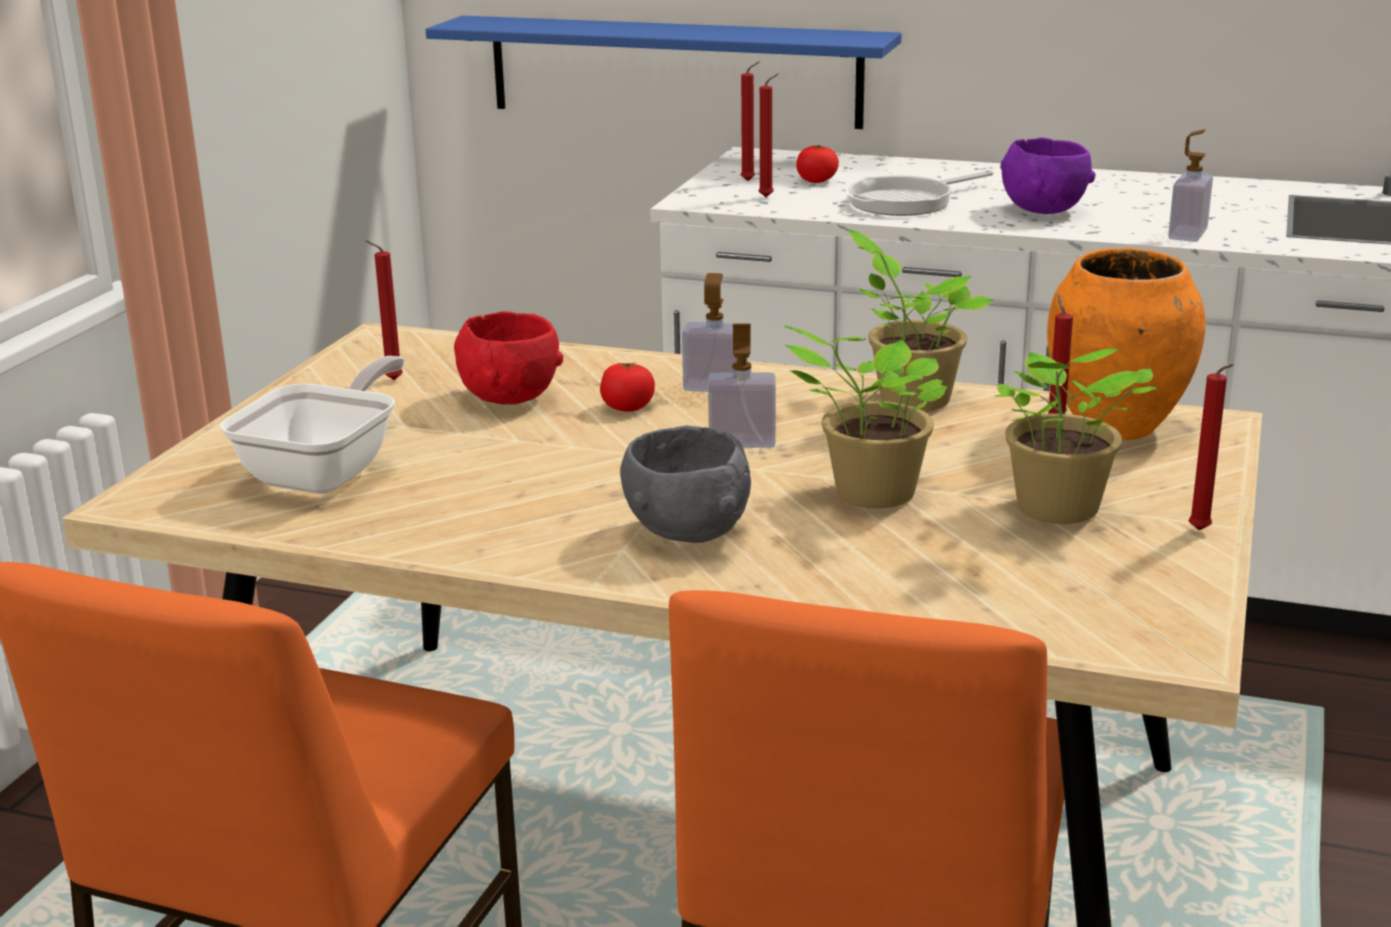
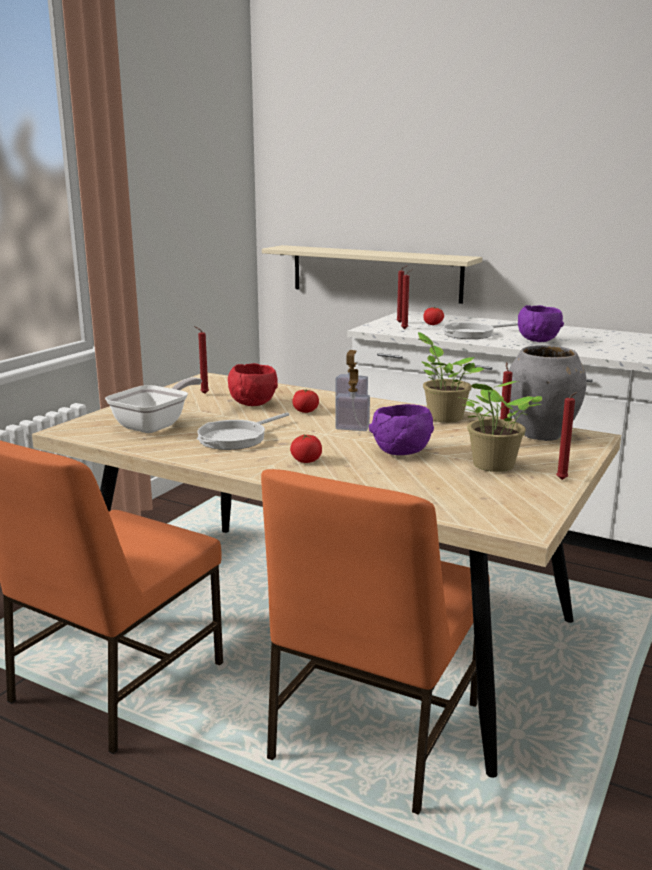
camera: 10 degrees right, 5 degrees down
blue shelf [426,16,901,129] -> beige shelf [262,245,482,304]
grey bowl [620,425,751,543] -> tomato [290,435,322,463]
potted plant [785,326,947,508] -> purple bowl [369,404,434,455]
orange vase [1047,248,1206,440] -> grey vase [509,345,586,441]
soap dispenser [1168,129,1213,242] -> none
none -> frying pan [197,413,289,450]

